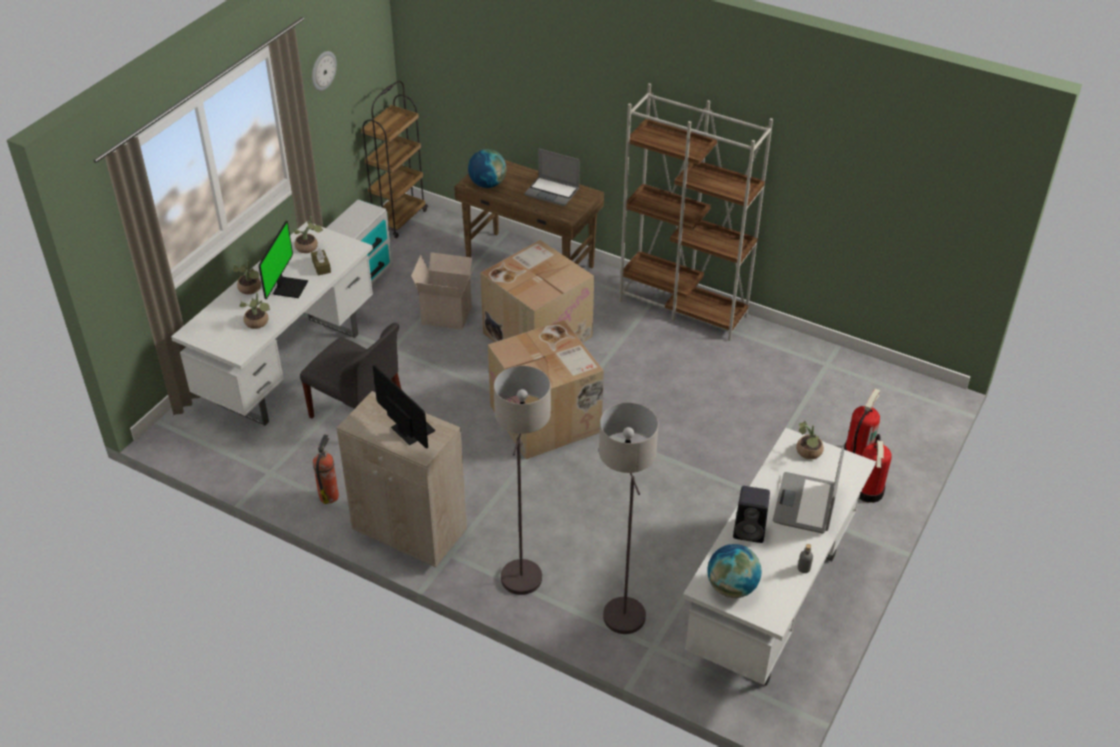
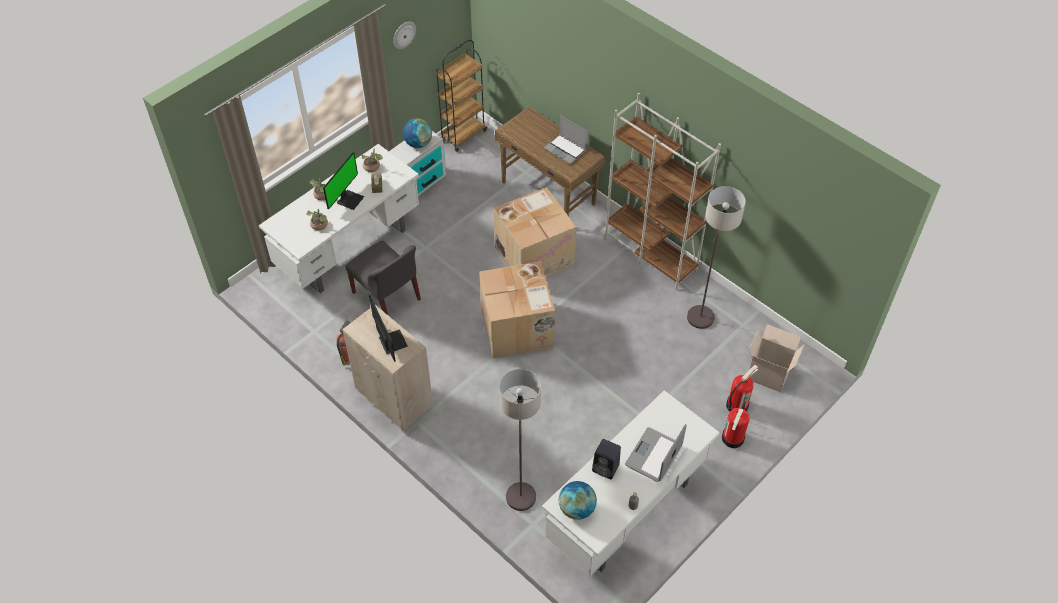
camera: 15 degrees right, 10 degrees up
cardboard box [411,252,476,330] -> cardboard box moved to [749,324,805,392]
globe [468,149,507,188] -> globe moved to [403,119,432,148]
grey floor lamp [494,366,551,595] -> grey floor lamp moved to [687,186,746,329]
potted plant [796,421,824,459] -> none

